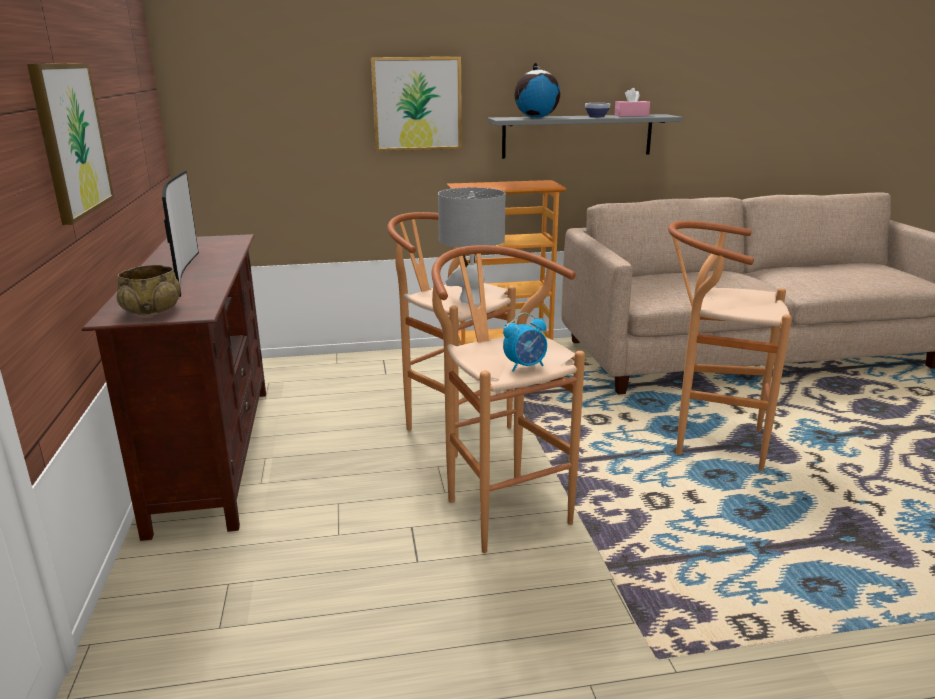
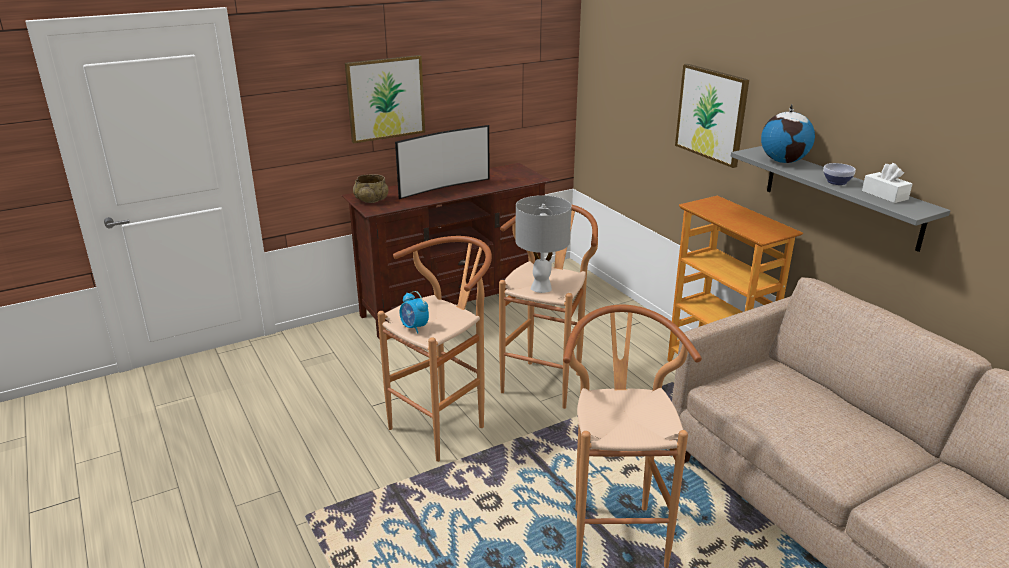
camera: 70 degrees right, 5 degrees up
pink tissue box [615,88,650,116] -> white tissue box [862,163,912,203]

